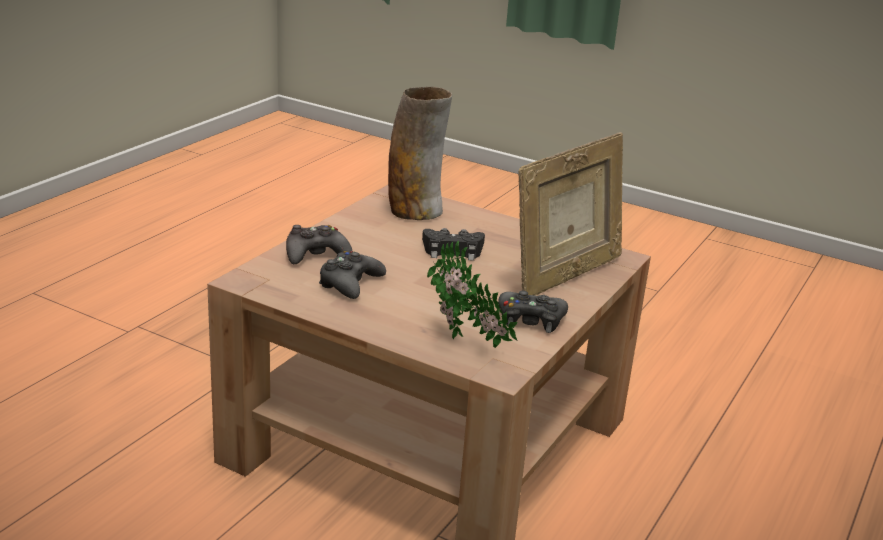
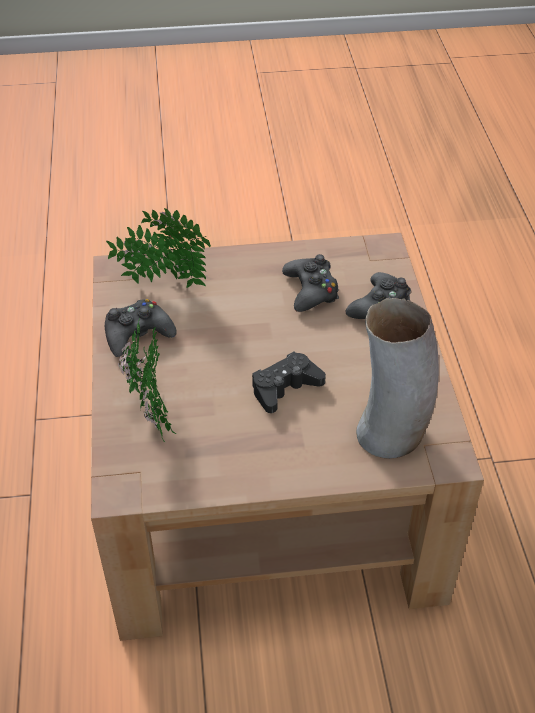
camera: 145 degrees right, 20 degrees up
picture frame [518,132,623,295] -> potted plant [118,318,176,442]

